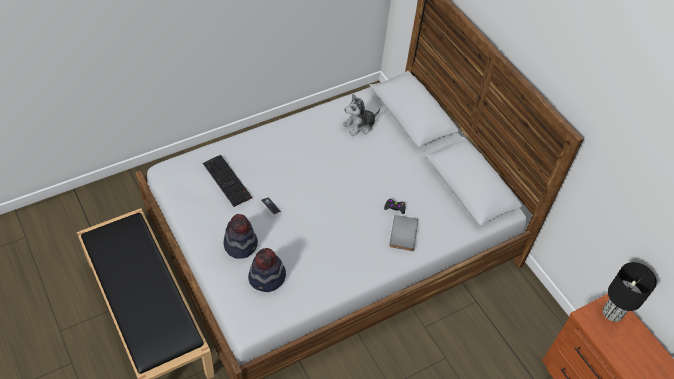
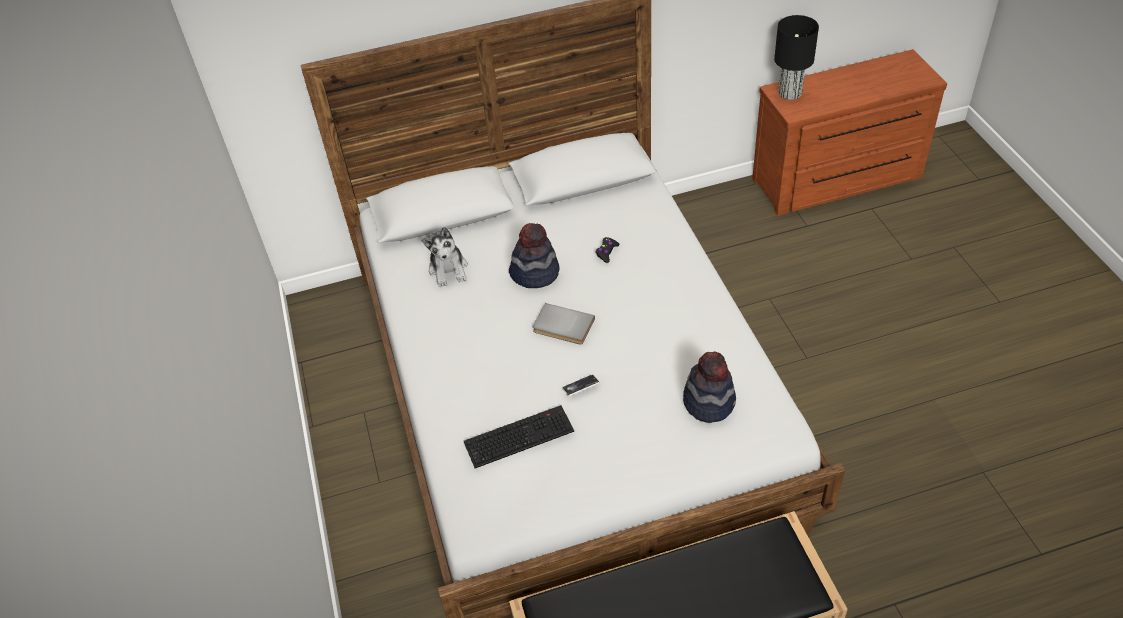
camera: 70 degrees left, 5 degrees down
hat [223,214,258,259] -> hat moved to [509,223,559,288]
grey book [389,215,418,251] -> grey book moved to [533,303,595,345]

